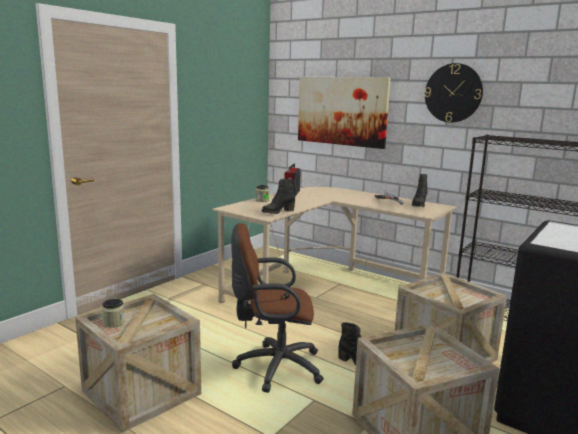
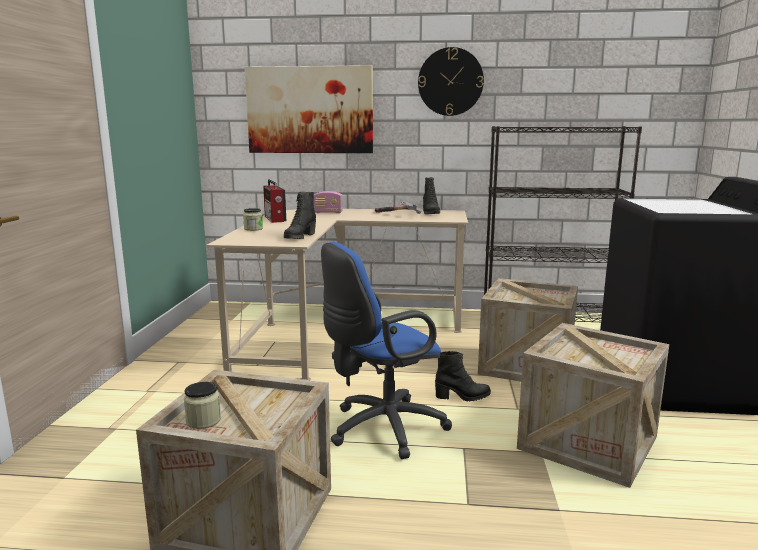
camera: 30 degrees left, 0 degrees up
brown office chair [231,223,324,393] -> blue office chair [321,242,452,459]
none -> radio [314,191,343,213]

